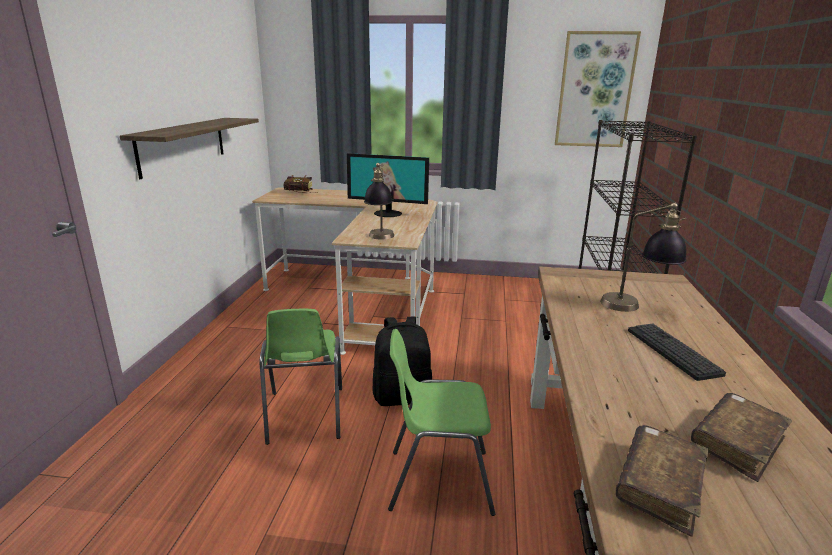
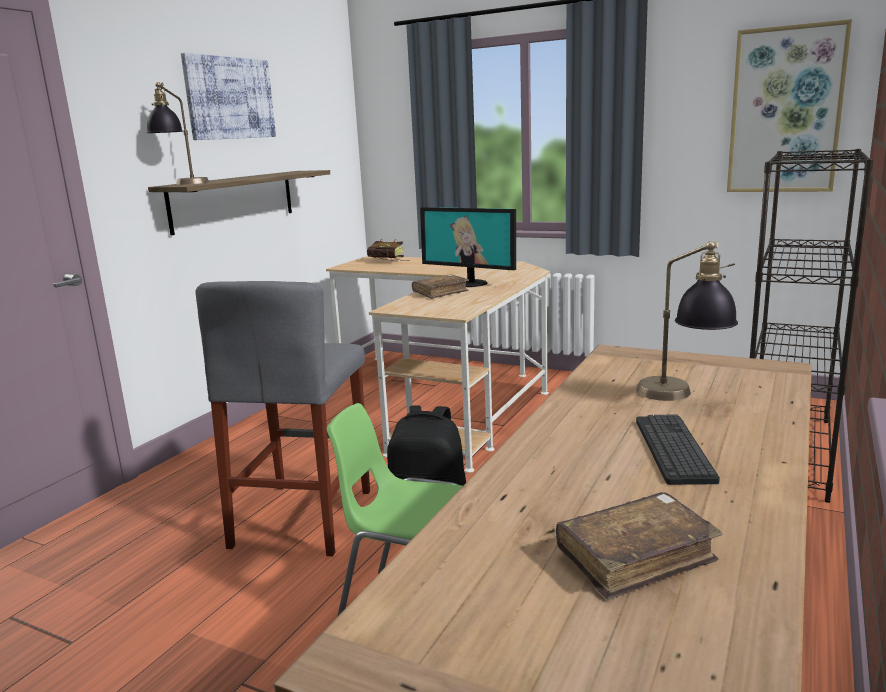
camera: 20 degrees right, 5 degrees down
green chair [260,309,342,445] -> grey stool [195,281,370,557]
table lamp [364,163,394,239] -> table lamp moved to [147,82,209,185]
brown book [616,425,708,537] -> brown book moved to [412,274,469,299]
none -> picture [181,53,276,140]

